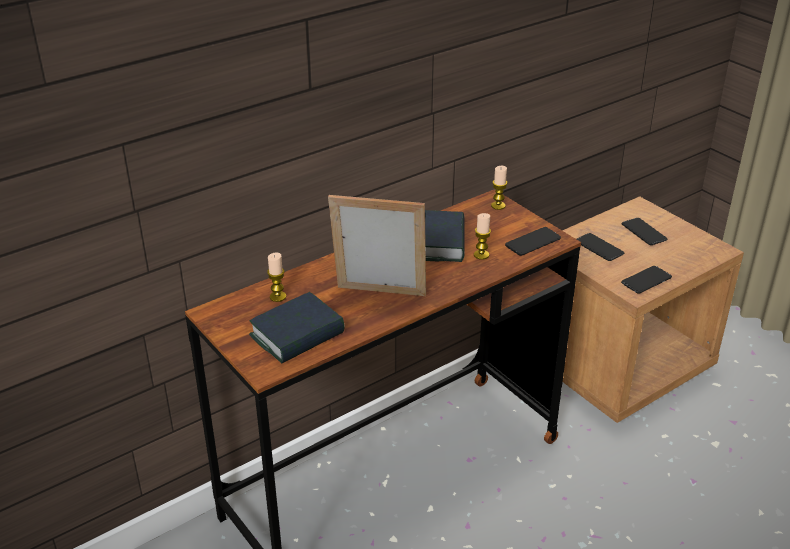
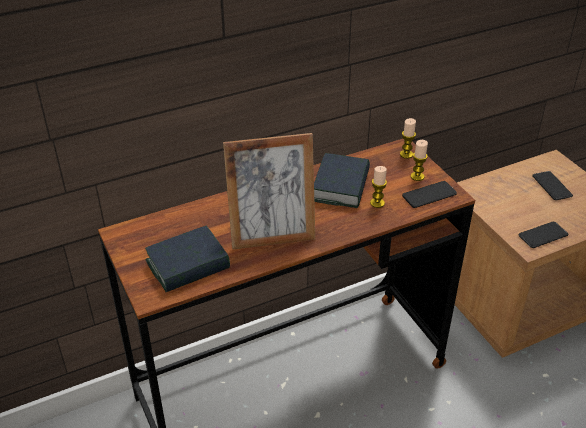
camera: 10 degrees right, 5 degrees up
candle [267,252,286,302] -> candle moved to [411,140,428,181]
picture frame [328,195,426,296] -> picture frame turned 150 degrees clockwise [223,133,315,250]
phone [577,233,624,261] -> none

